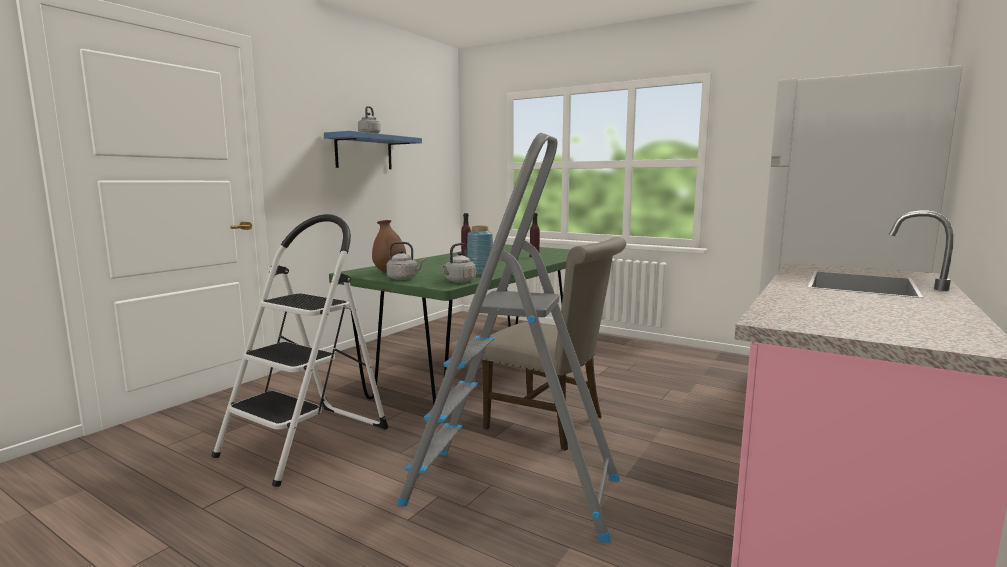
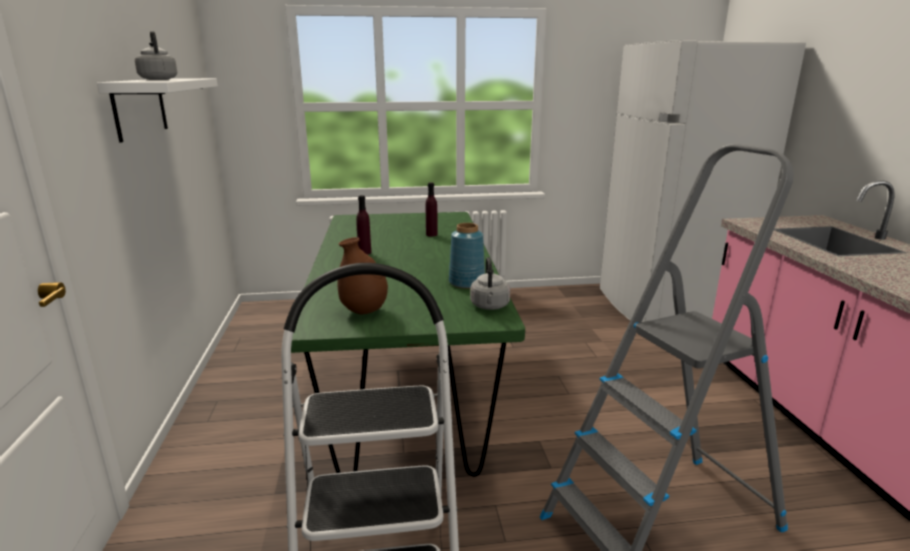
camera: 40 degrees left, 10 degrees up
blue shelf [324,131,422,169] -> white shelf [97,78,218,143]
grey kettle [386,242,426,280] -> none
beige chair [482,237,626,451] -> none

